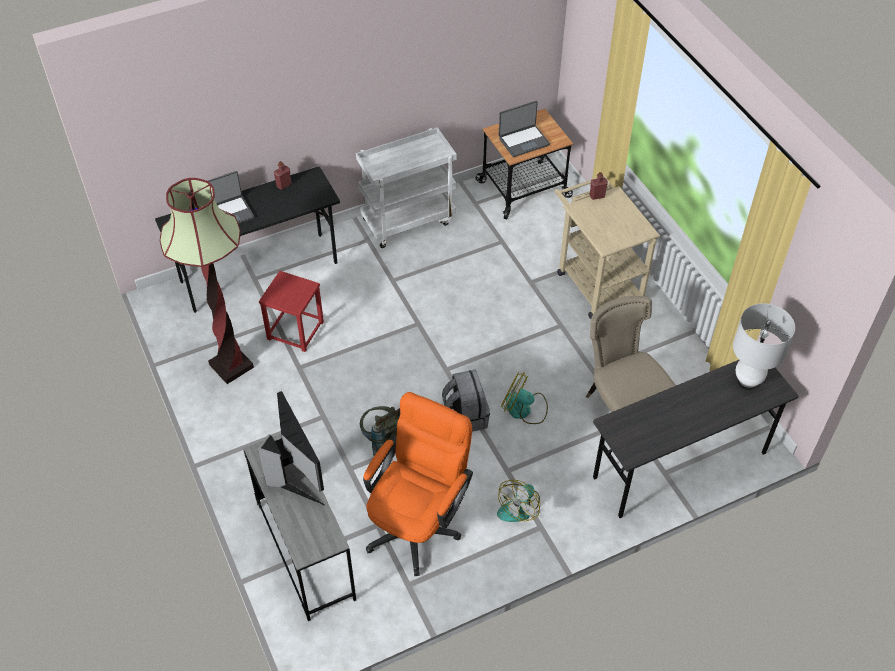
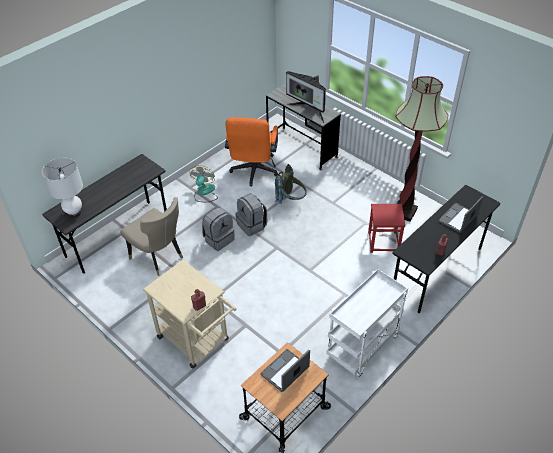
camera: 160 degrees right, 5 degrees down
fan [501,372,548,424] -> grey backpack [202,207,235,251]

